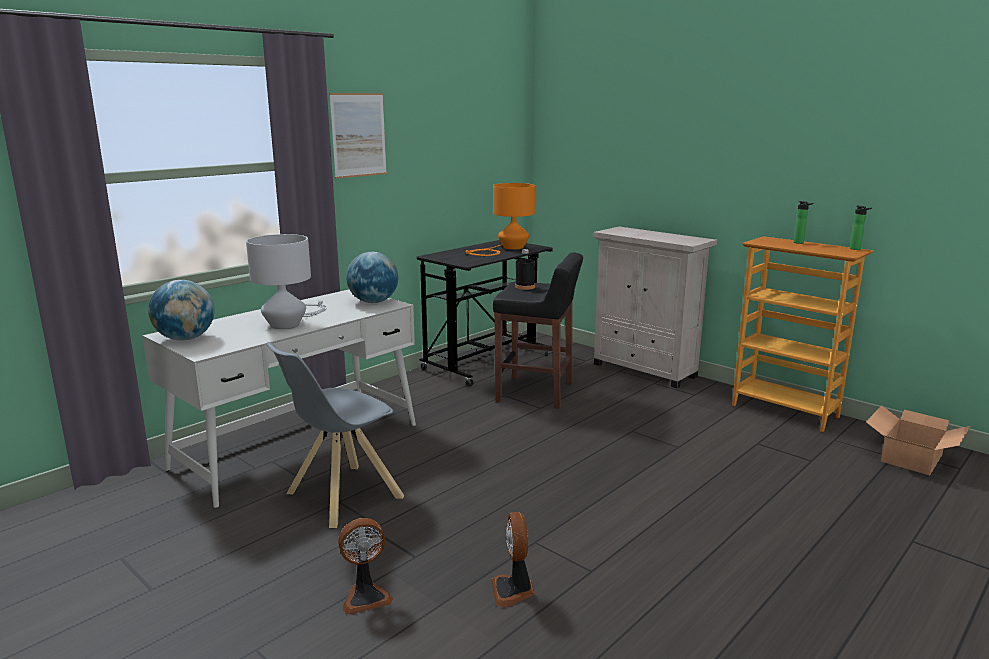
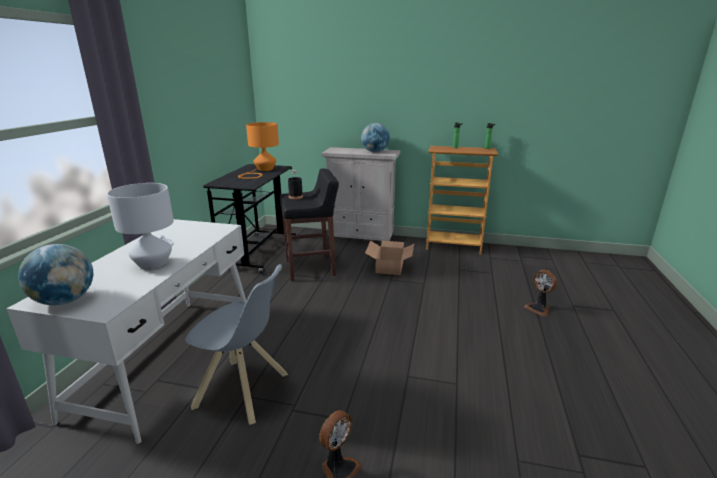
camera: 30 degrees left, 5 degrees up
grey chair [267,342,404,528] -> grey chair turned 90 degrees counterclockwise [185,264,288,425]
picture [329,93,387,179] -> none
globe [346,252,399,303] -> globe moved to [361,123,390,152]
fan [491,512,535,607] -> fan moved to [524,270,557,316]
cardboard box [866,405,970,475] -> cardboard box moved to [365,241,414,275]

